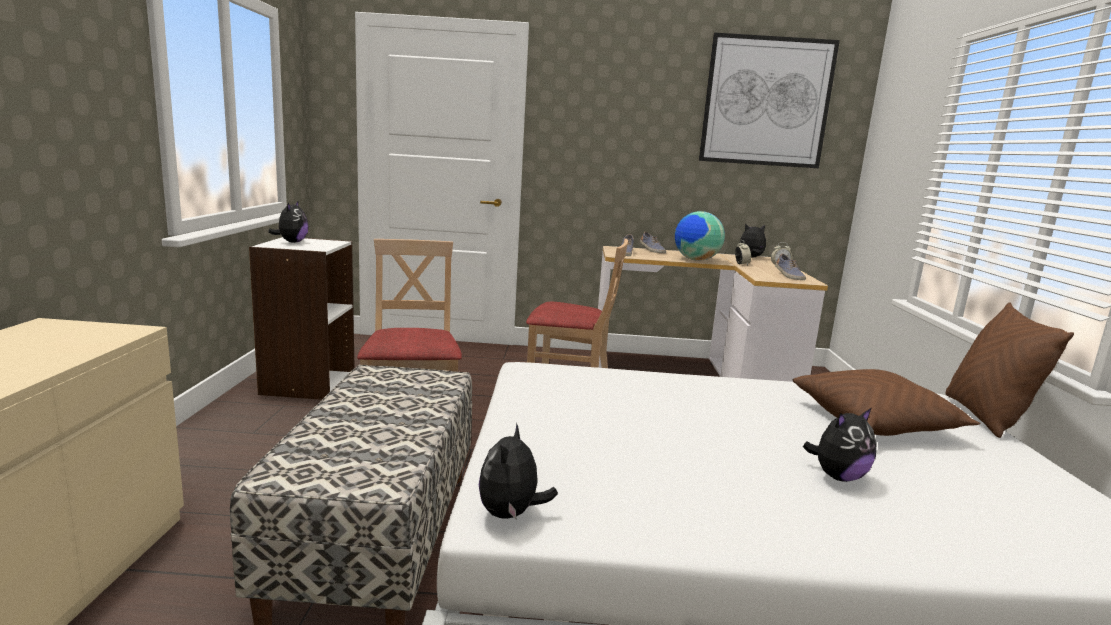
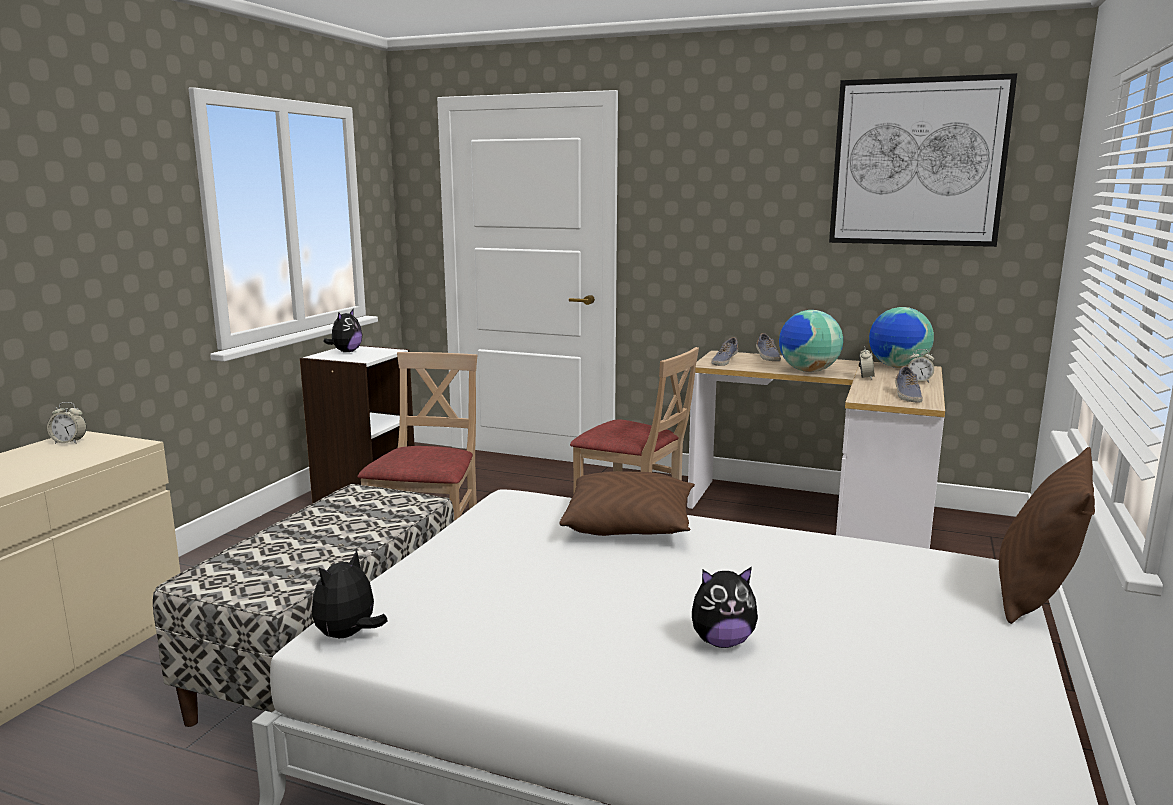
camera: 20 degrees right, 0 degrees up
plush toy [740,223,766,258] -> globe [869,307,934,368]
brown pillow [793,369,980,436] -> brown pillow moved to [560,471,695,536]
none -> alarm clock [47,402,87,444]

